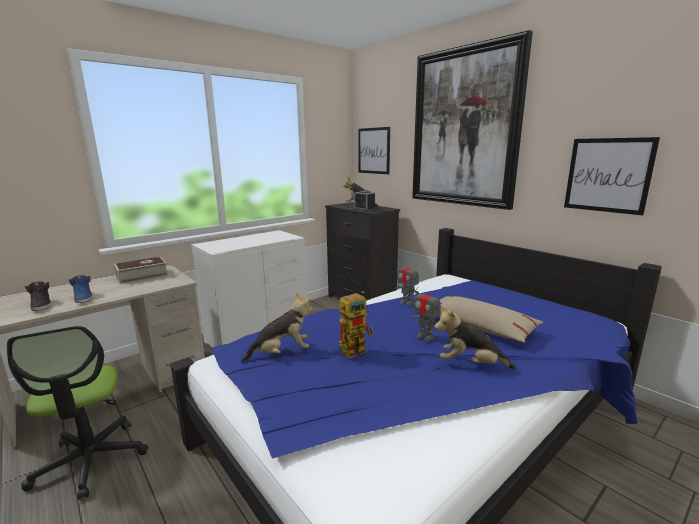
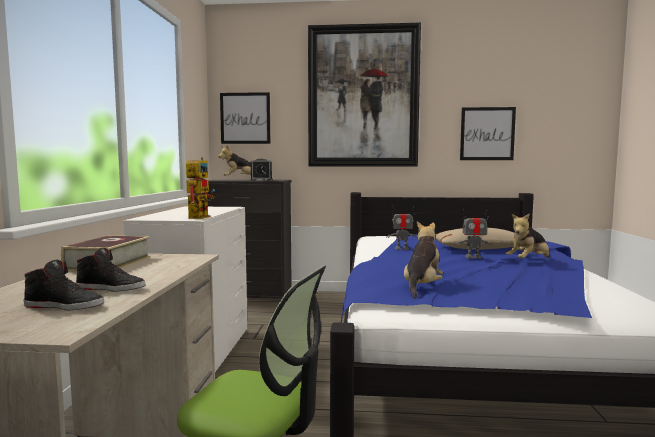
camera: 45 degrees left, 10 degrees down
blue shoe [68,275,93,303] -> black shoe [75,248,146,291]
toy robot [339,291,374,358] -> toy robot moved to [186,157,215,219]

